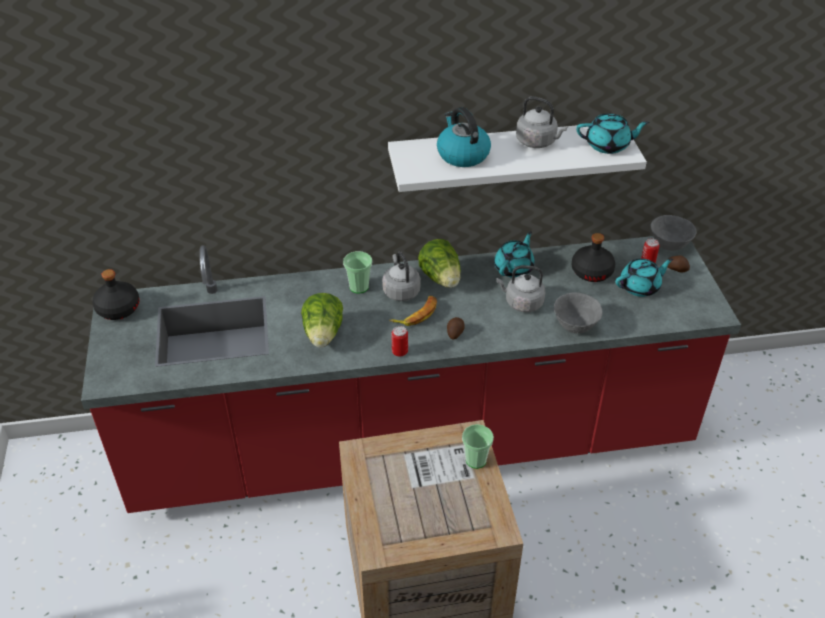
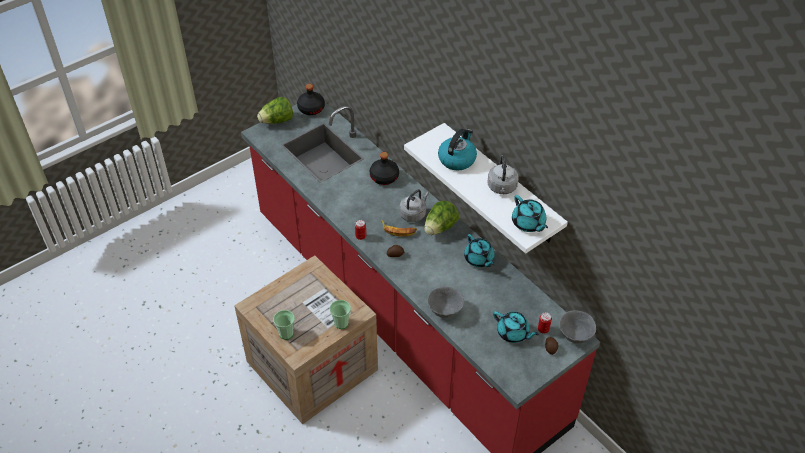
camera: 60 degrees right, 5 degrees up
lettuce [301,293,343,348] -> lettuce moved to [257,97,293,124]
cup [343,251,372,293] -> cup moved to [273,310,295,340]
turquoise teapot [494,231,535,278] -> turquoise teapot turned 60 degrees clockwise [464,234,495,267]
grey kettle [497,265,545,312] -> none
black bottle [572,233,615,282] -> black bottle moved to [370,152,399,185]

